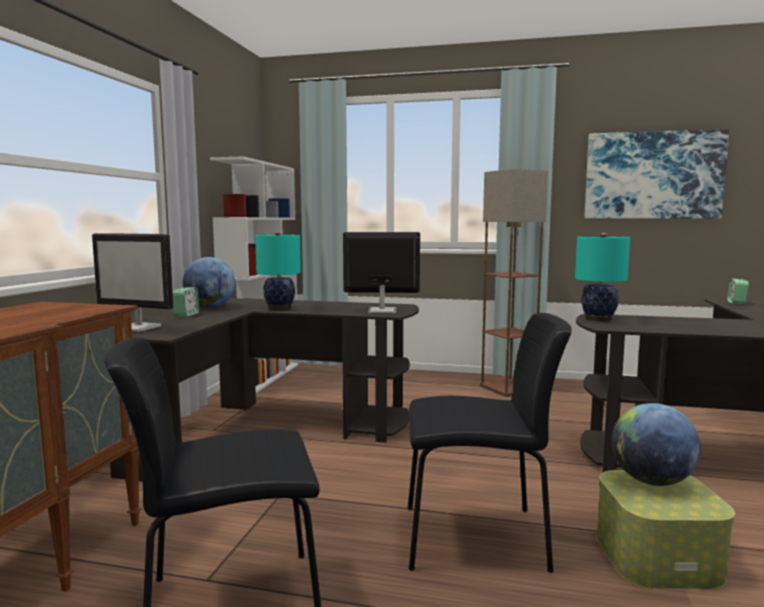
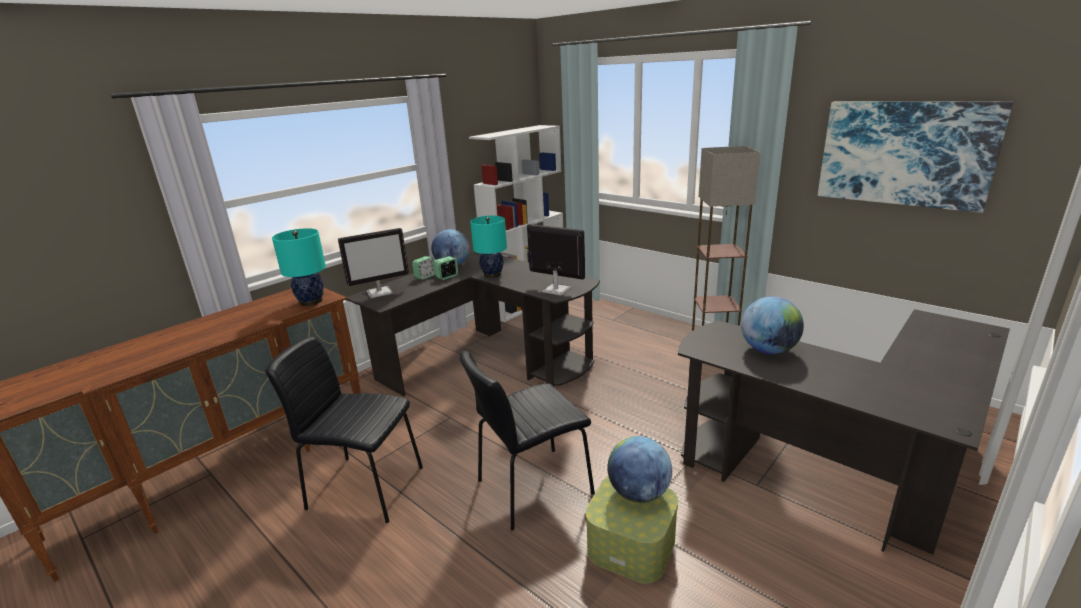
camera: 30 degrees right, 15 degrees up
monitor [92,233,174,332] -> monitor turned 75 degrees counterclockwise [338,228,409,298]
black chair [408,313,572,573] -> black chair turned 120 degrees clockwise [459,351,595,530]
turquoise table lamp [575,233,630,321] -> turquoise table lamp moved to [272,228,326,306]
alarm clock [727,279,749,304] -> alarm clock moved to [434,256,458,280]
none -> globe [741,296,804,354]

